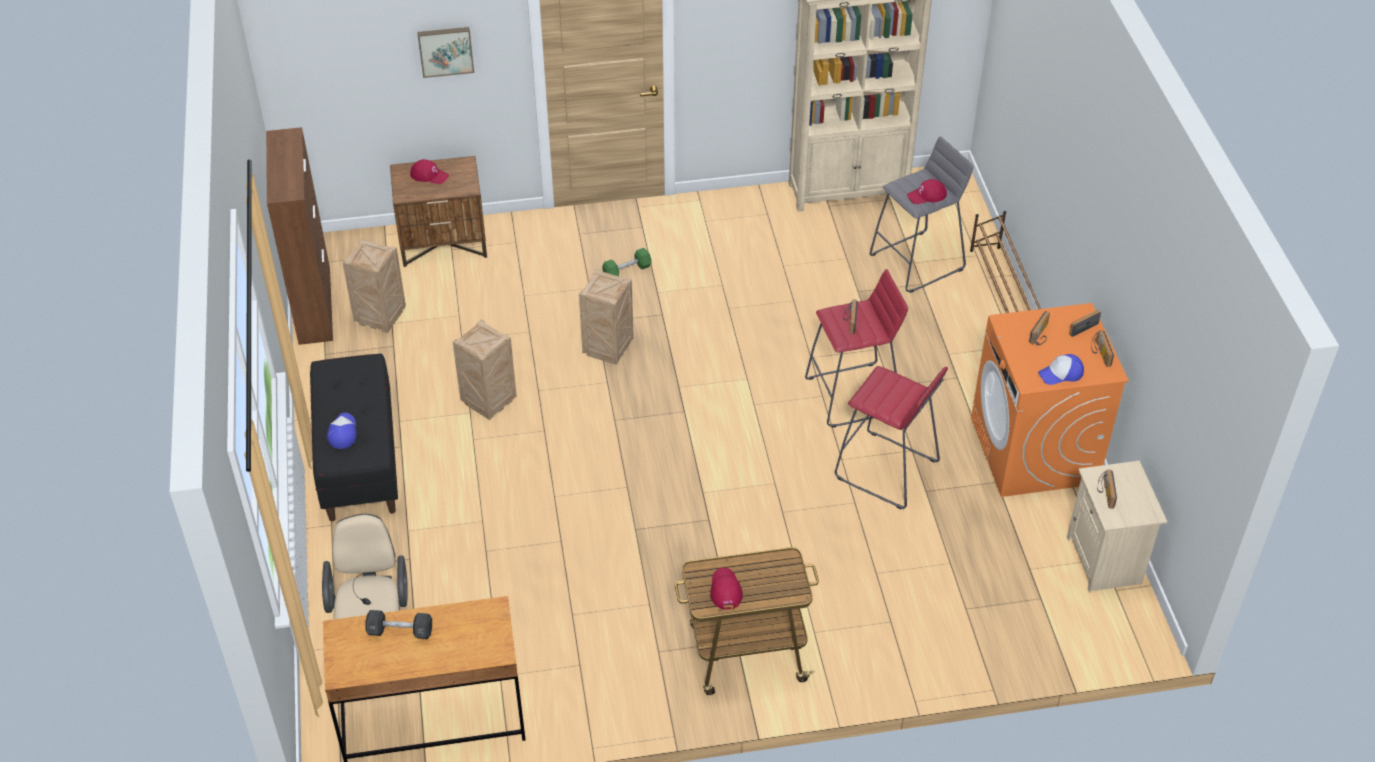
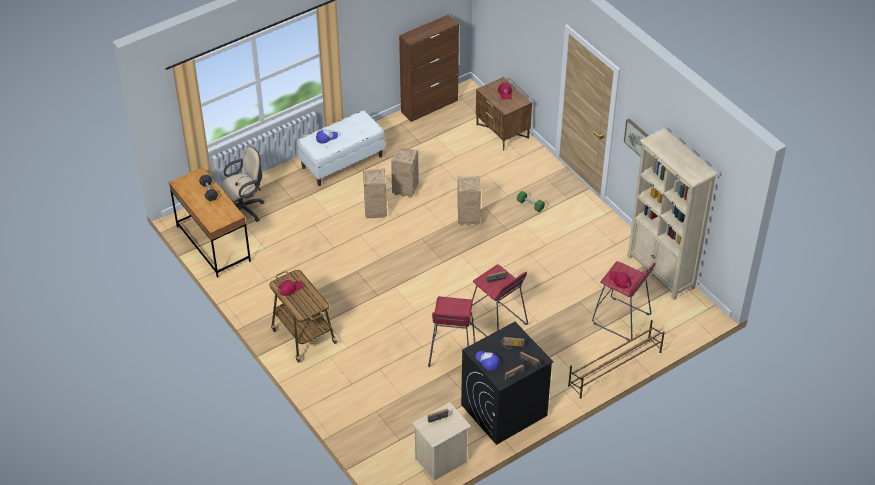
camera: 65 degrees right, 0 degrees up
black bench [310,354,398,521] -> white bench [297,110,385,186]
crate [342,238,406,333] -> crate moved to [363,168,387,218]
picture [417,27,474,78] -> picture moved to [624,119,649,157]
grey stool [869,136,974,293] -> red stool [592,261,656,341]
orange washing machine [971,303,1129,497] -> black washing machine [461,322,553,445]

